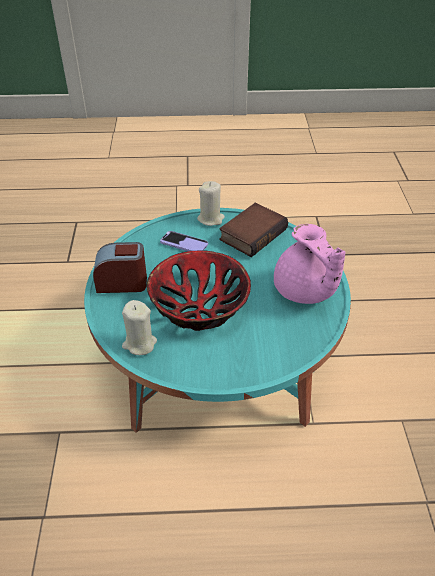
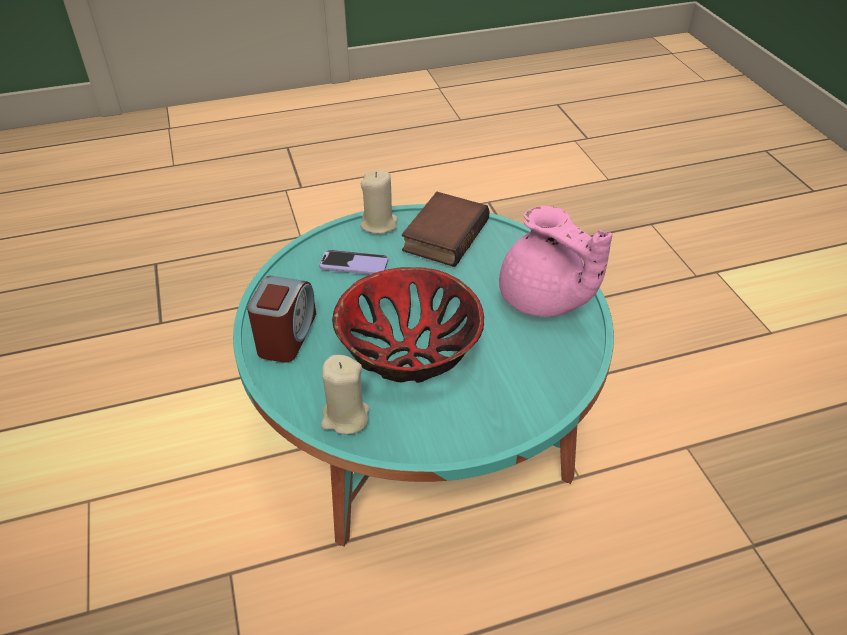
camera: 15 degrees left, 0 degrees up
alarm clock [93,242,147,293] -> alarm clock turned 120 degrees clockwise [247,276,316,363]

